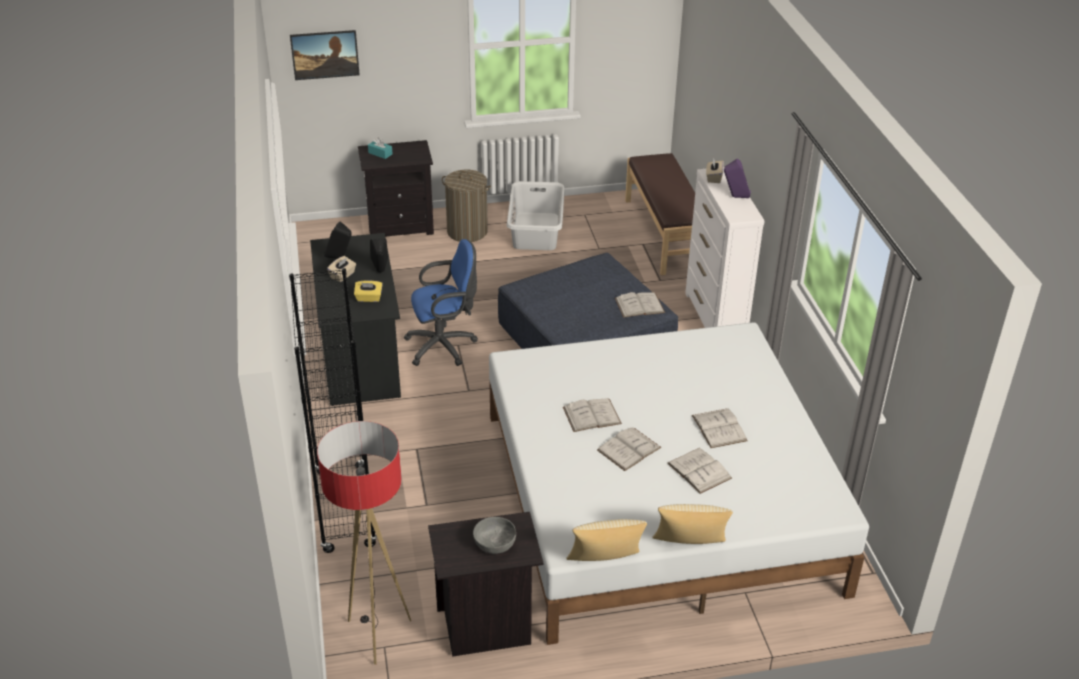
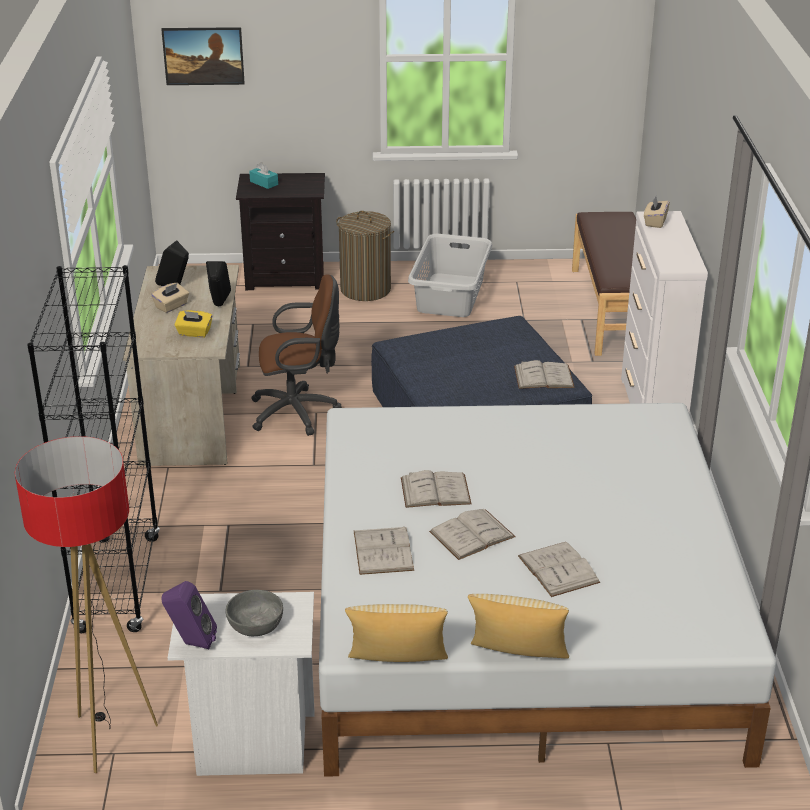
camera: 10 degrees right, 5 degrees down
black desk [310,233,401,406] -> beige desk [123,265,240,466]
blue office chair [404,239,478,366] -> brown office chair [251,274,342,436]
black nightstand [428,512,544,657] -> white nightstand [168,592,315,776]
white book [692,408,748,448] -> white book moved to [354,527,414,575]
purple speaker [724,159,751,198] -> purple speaker moved to [161,581,217,649]

